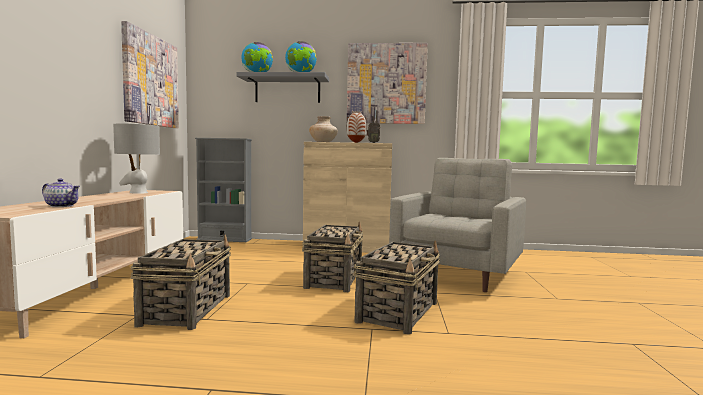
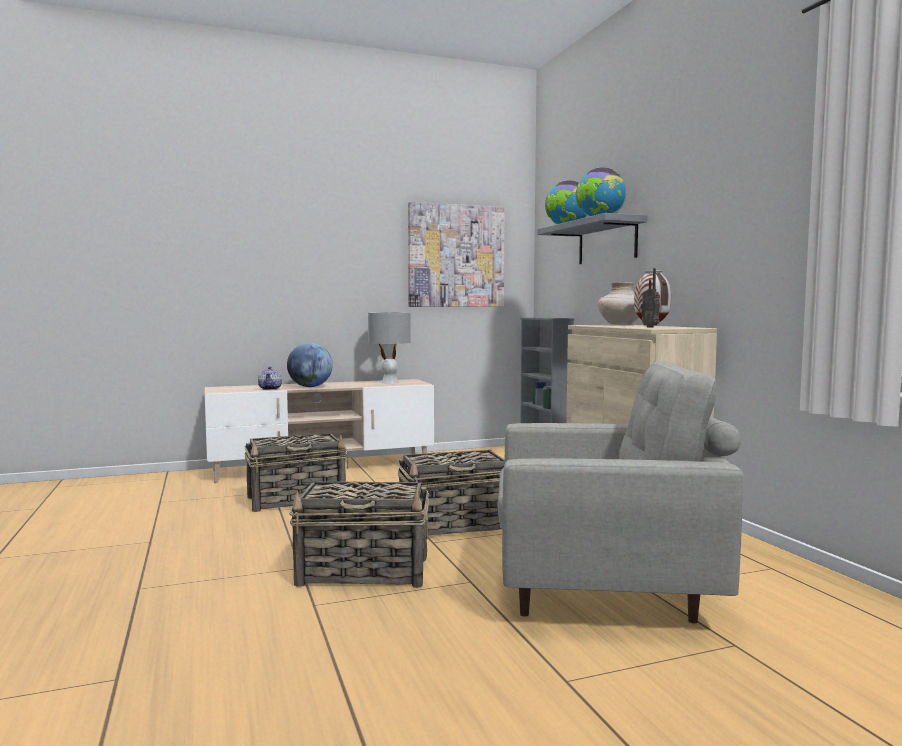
camera: 65 degrees right, 0 degrees up
picture [347,43,428,124] -> none
none -> globe [287,343,333,387]

